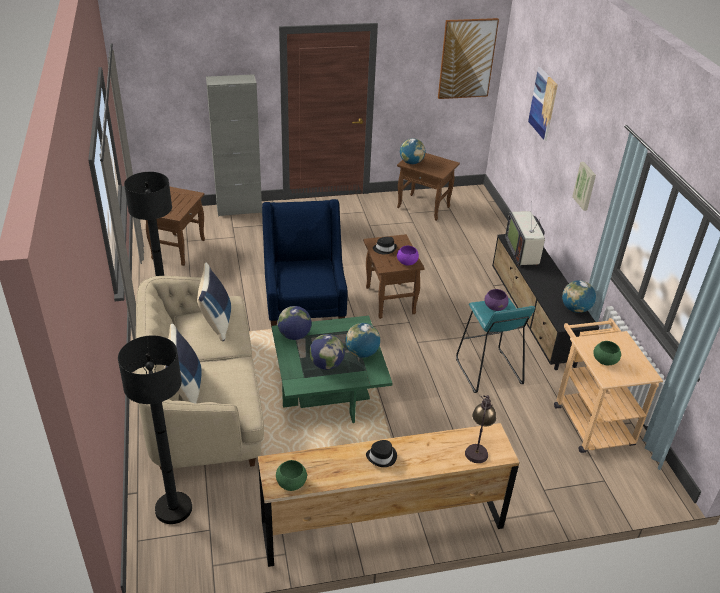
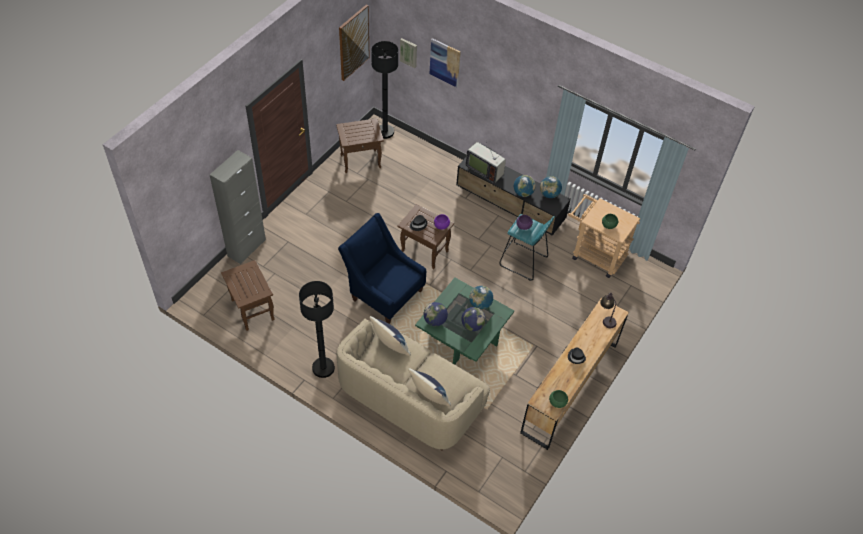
camera: 45 degrees left, 15 degrees up
black floor lamp [118,335,192,524] -> black floor lamp moved to [371,41,398,139]
globe [400,138,425,164] -> globe moved to [514,175,536,197]
picture [572,162,596,211] -> picture moved to [400,38,417,68]

